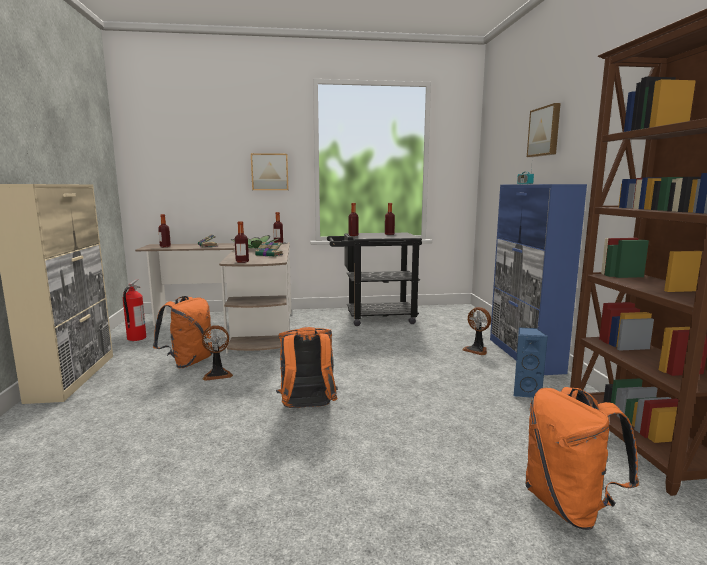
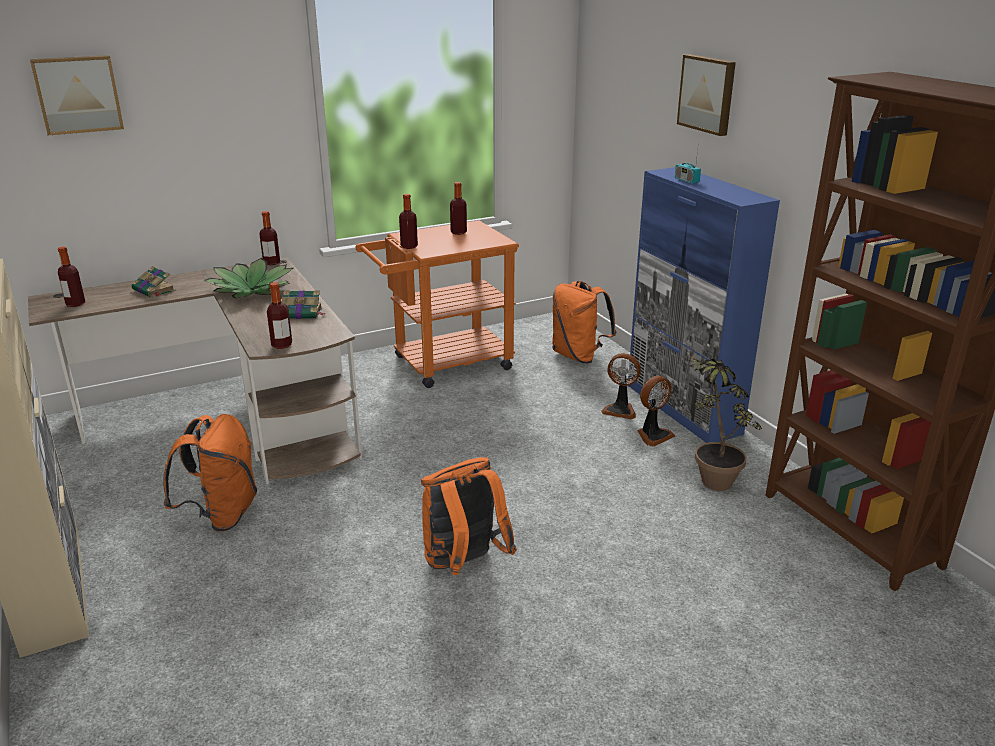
camera: 20 degrees left, 15 degrees up
fire extinguisher [123,279,146,341] -> none
fan [202,325,233,381] -> fan moved to [638,376,675,447]
picture [251,153,288,190] -> picture moved to [30,55,124,135]
black cart [327,233,422,326] -> orange cart [356,221,519,388]
blue speaker [514,328,548,398] -> potted plant [689,346,762,491]
orange backpack [525,387,639,530] -> orange backpack moved to [552,281,616,363]

